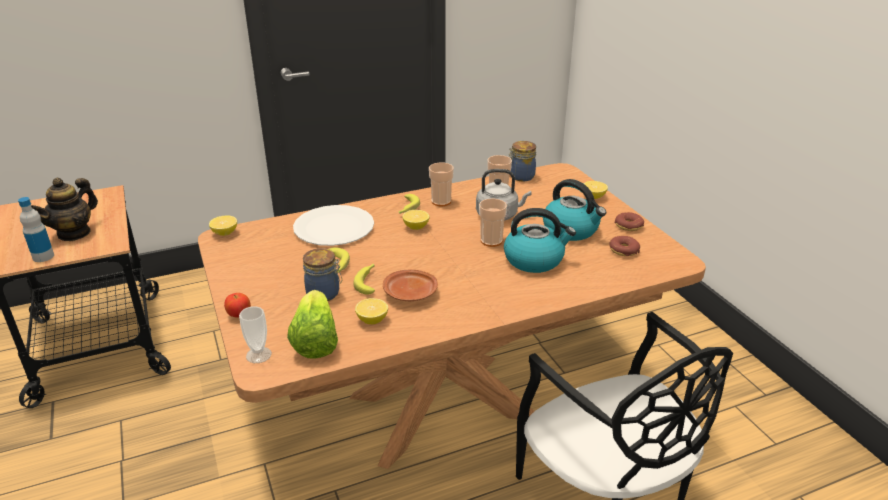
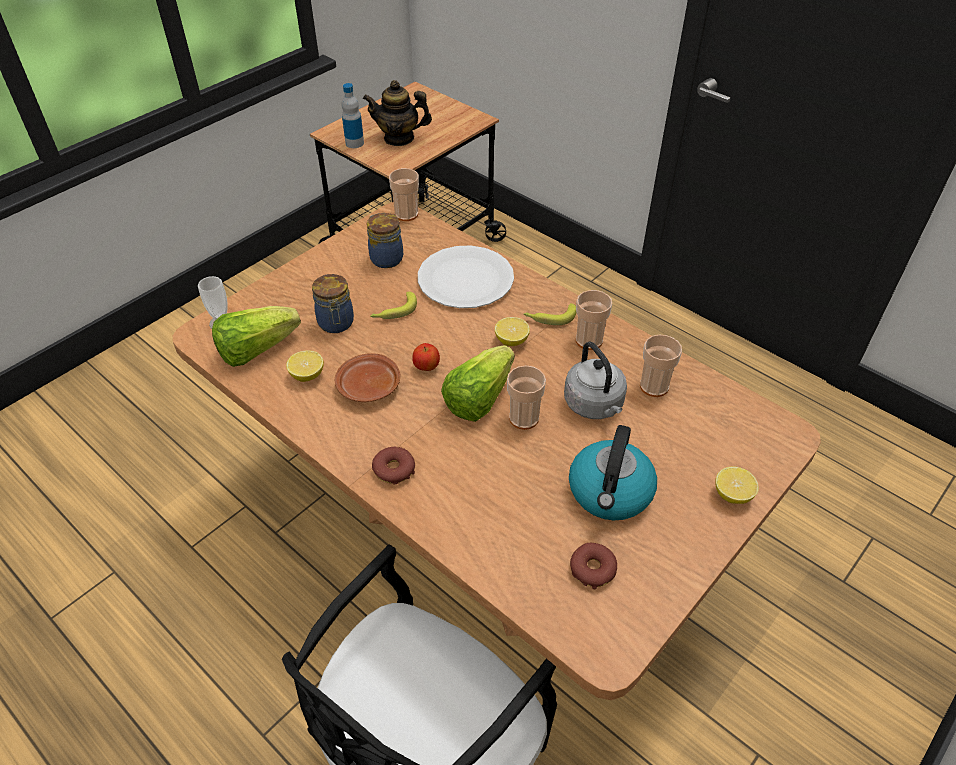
camera: 65 degrees right, 15 degrees up
lemon [209,215,237,236] -> cup [389,168,419,221]
apple [224,293,251,318] -> apple moved to [412,343,440,371]
banana [353,263,375,295] -> none
kettle [504,208,576,273] -> none
jar [509,141,536,181] -> jar moved to [367,213,403,268]
donut [614,212,644,231] -> donut moved to [372,447,415,484]
none -> lettuce [441,346,515,422]

